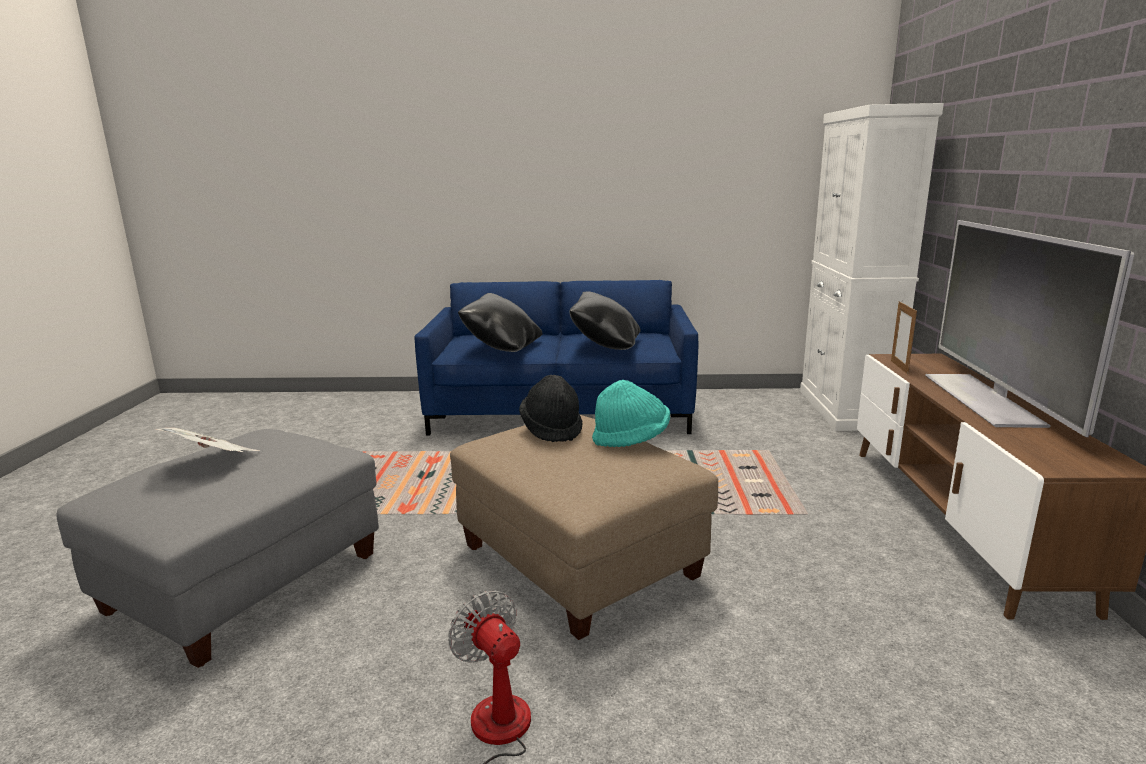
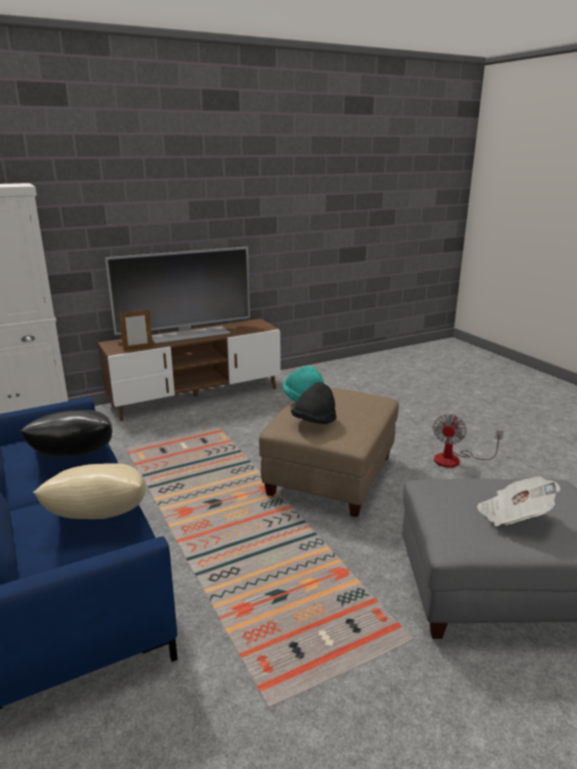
camera: 120 degrees left, 5 degrees up
black pillow [458,293,543,352] -> beige pillow [33,463,146,519]

